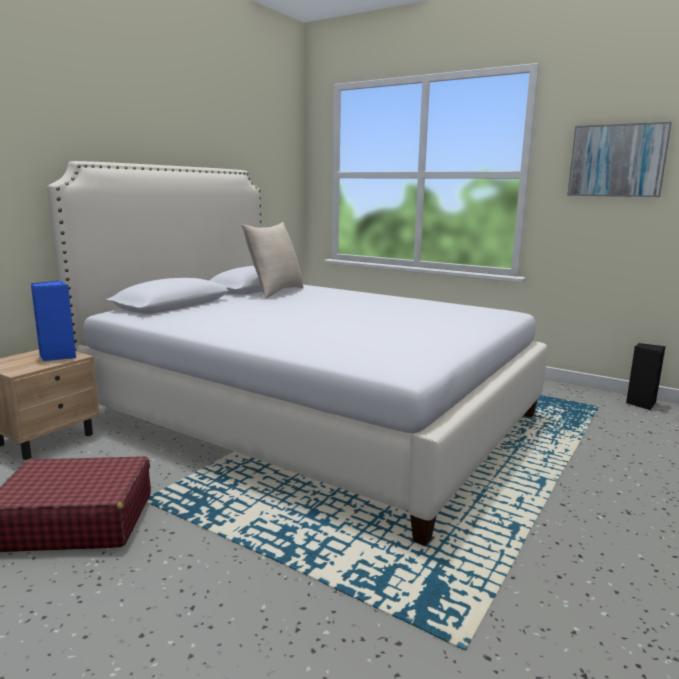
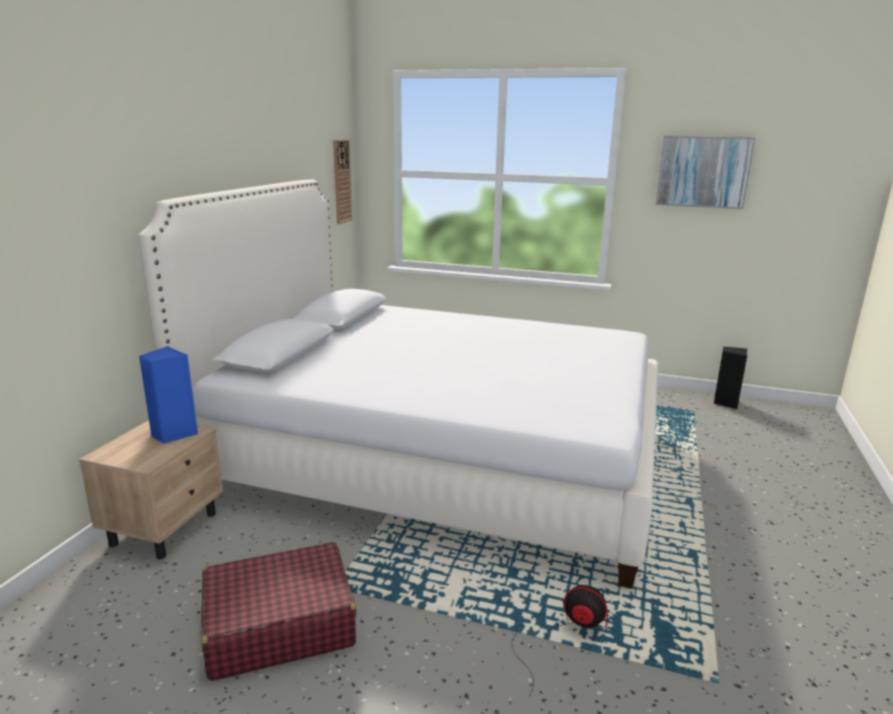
camera: 15 degrees left, 5 degrees up
beige pillow [242,222,304,299] -> none
none -> wall clock [333,140,352,224]
none -> fan [511,585,608,697]

